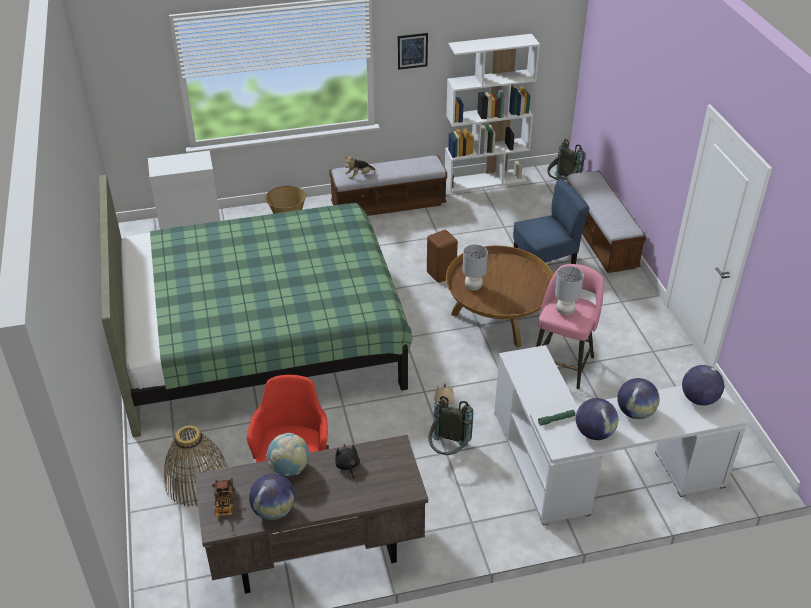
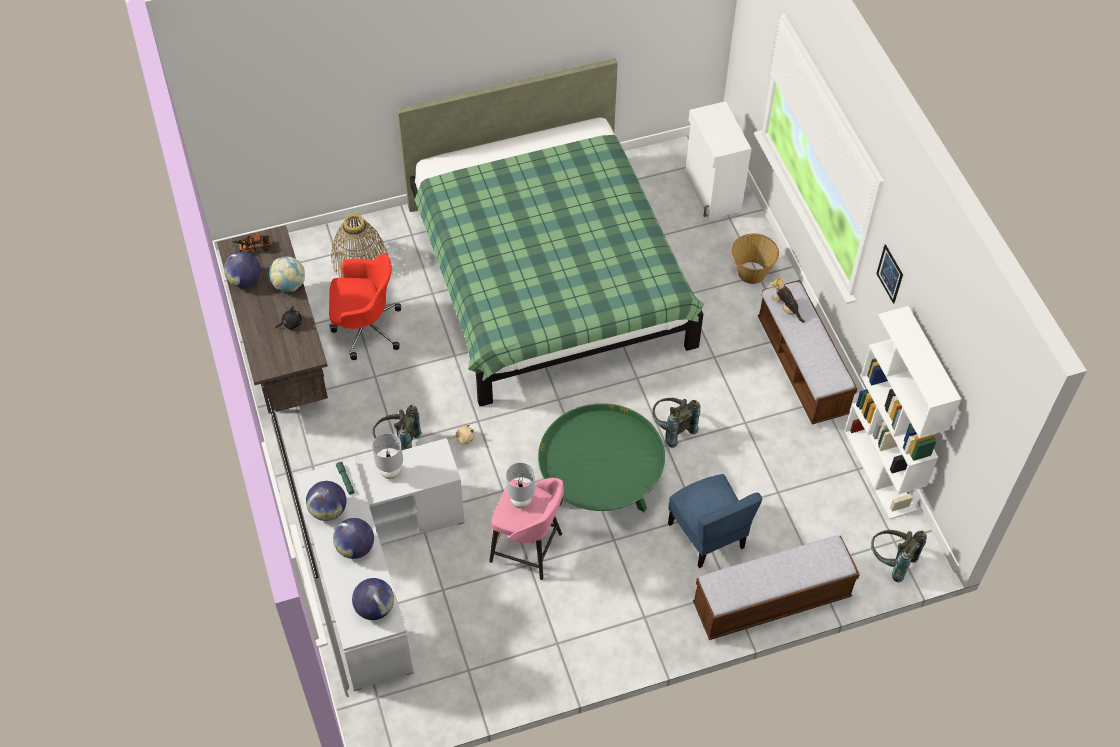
camera: 85 degrees right, 15 degrees up
brown stool [427,230,458,283] -> grey backpack [652,398,701,448]
brown coffee table [446,246,554,348] -> green coffee table [538,403,665,512]
grey table lamp [462,244,488,290] -> grey table lamp moved to [372,433,403,479]

